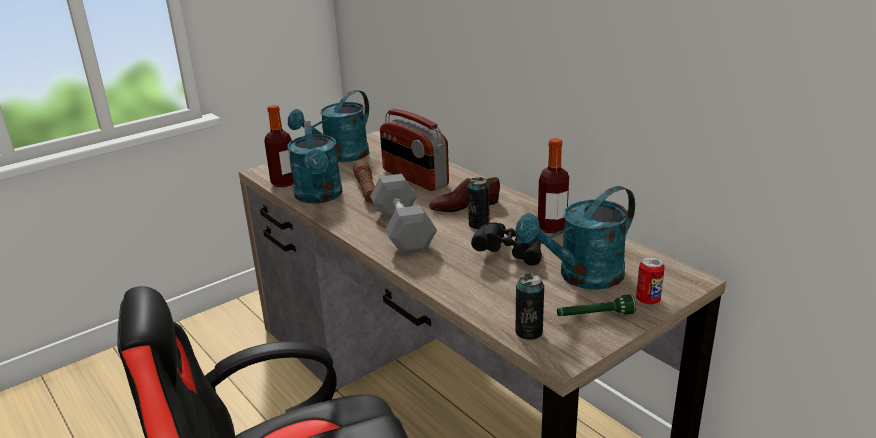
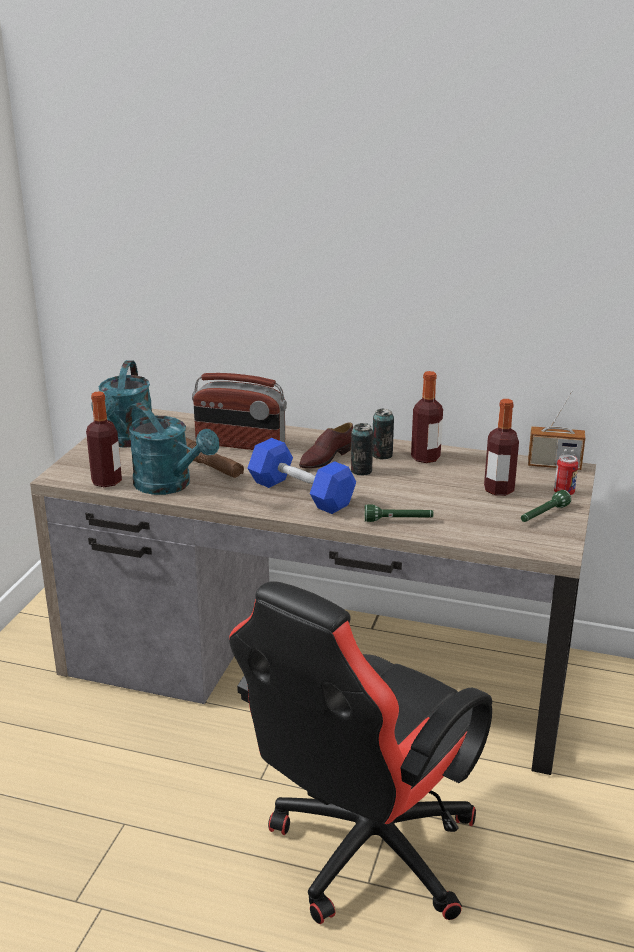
camera: 35 degrees left, 0 degrees up
grey dumbbell [370,174,437,255] -> blue dumbbell [247,438,356,514]
black binoculars [471,222,542,266] -> none
turquoise watering can [515,186,635,290] -> bottle [484,399,519,496]
can [515,274,544,340] -> can moved to [373,409,394,459]
none -> green flashlight [365,504,433,522]
none -> radio [528,391,585,470]

